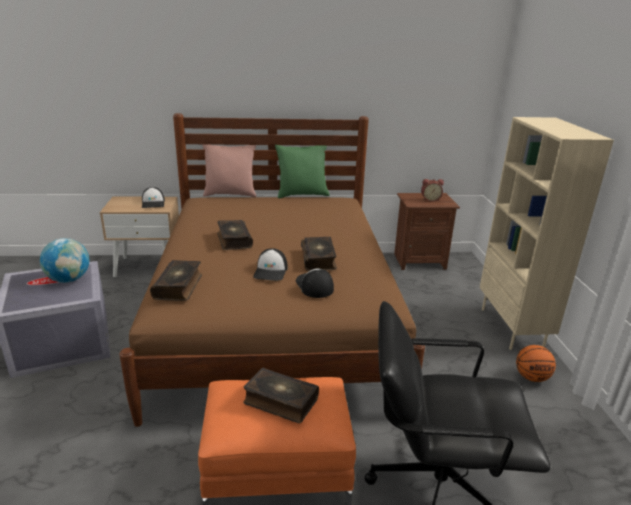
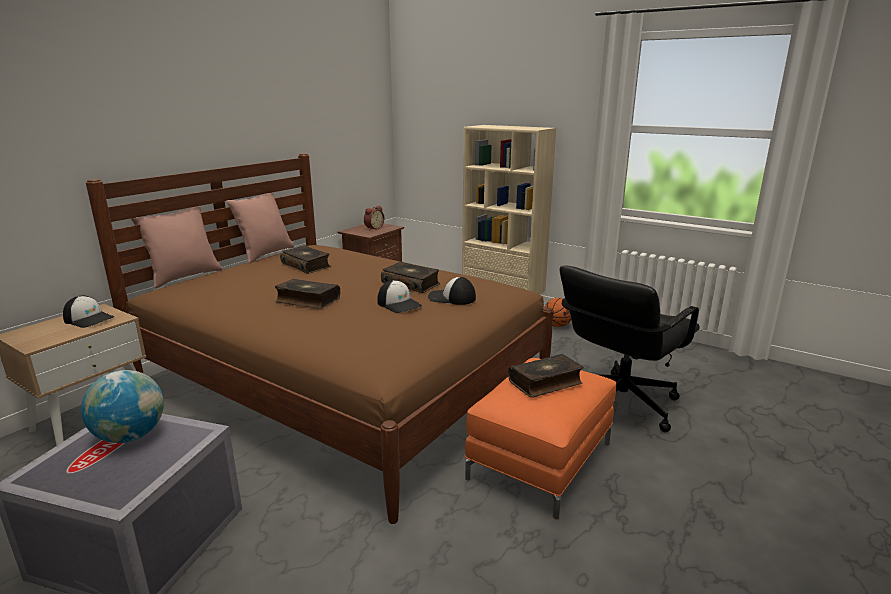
camera: 50 degrees left, 5 degrees down
book [150,260,202,301] -> book moved to [280,246,331,274]
green pillow [275,145,330,198] -> pink pillow [227,192,294,264]

